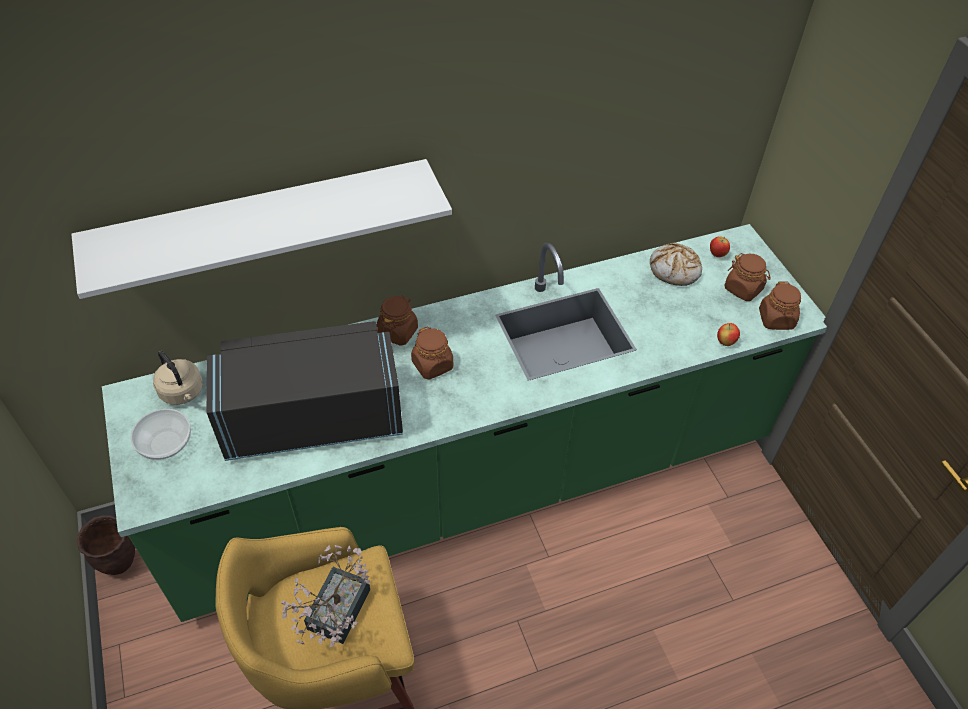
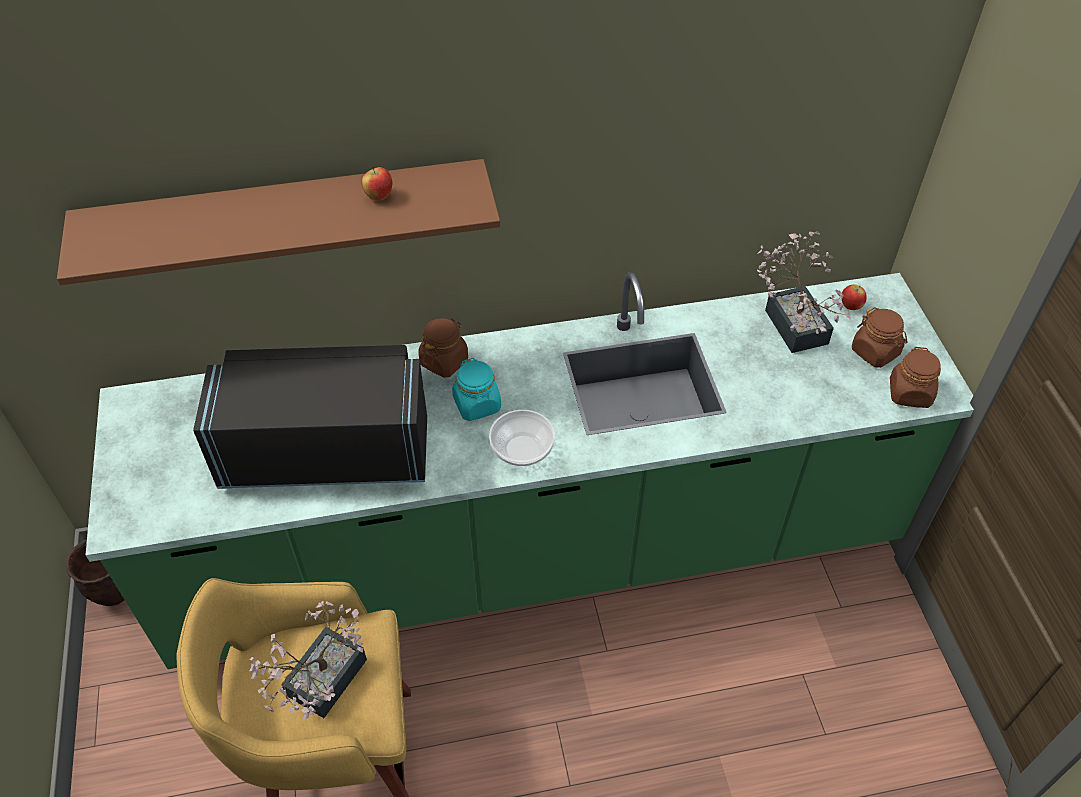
camera: 10 degrees right, 0 degrees up
white shelf [71,159,452,299] -> brown shelf [57,159,500,285]
bowl [130,409,191,460] -> bowl moved to [489,410,555,466]
beige kettle [153,351,203,405] -> none
brown jar [411,326,454,379] -> turquoise jar [452,358,501,421]
bread [650,243,702,286] -> potted plant [757,232,851,353]
apple [717,323,740,346] -> apple moved to [362,166,392,201]

